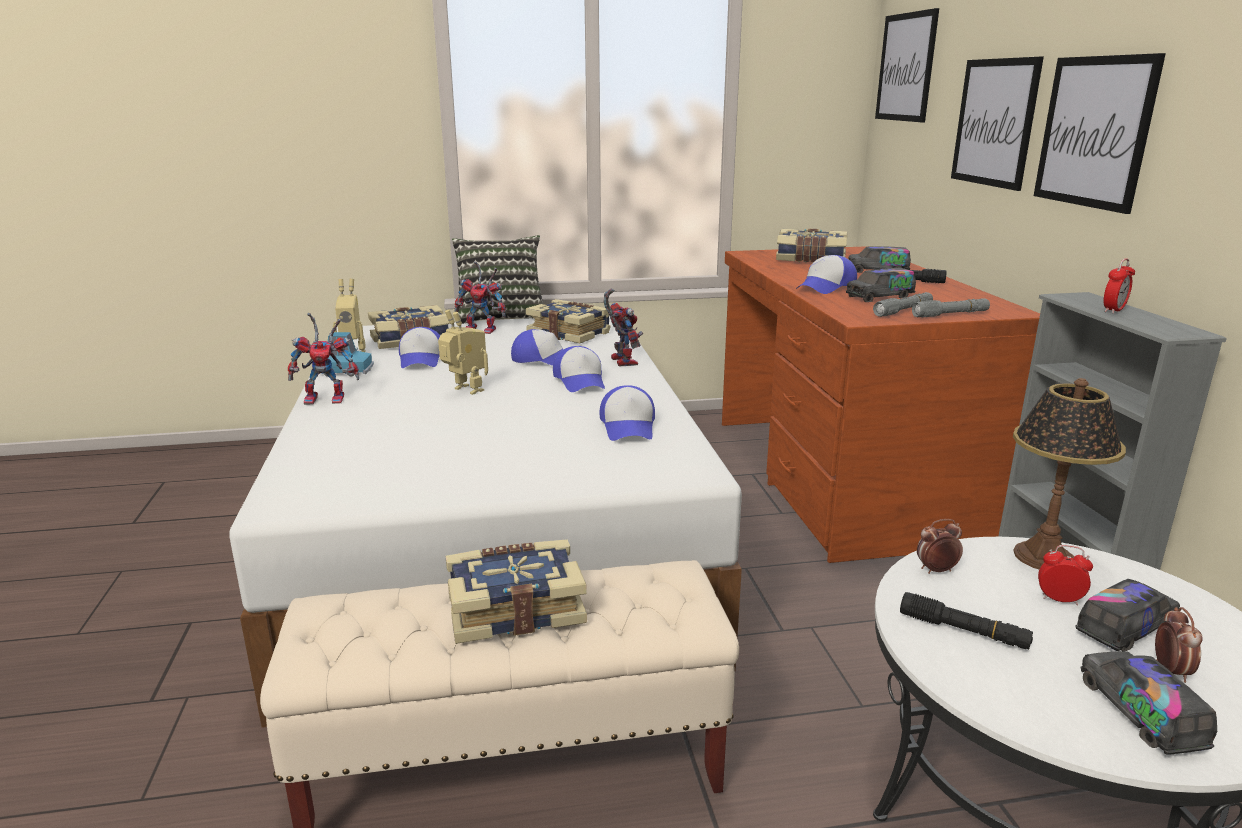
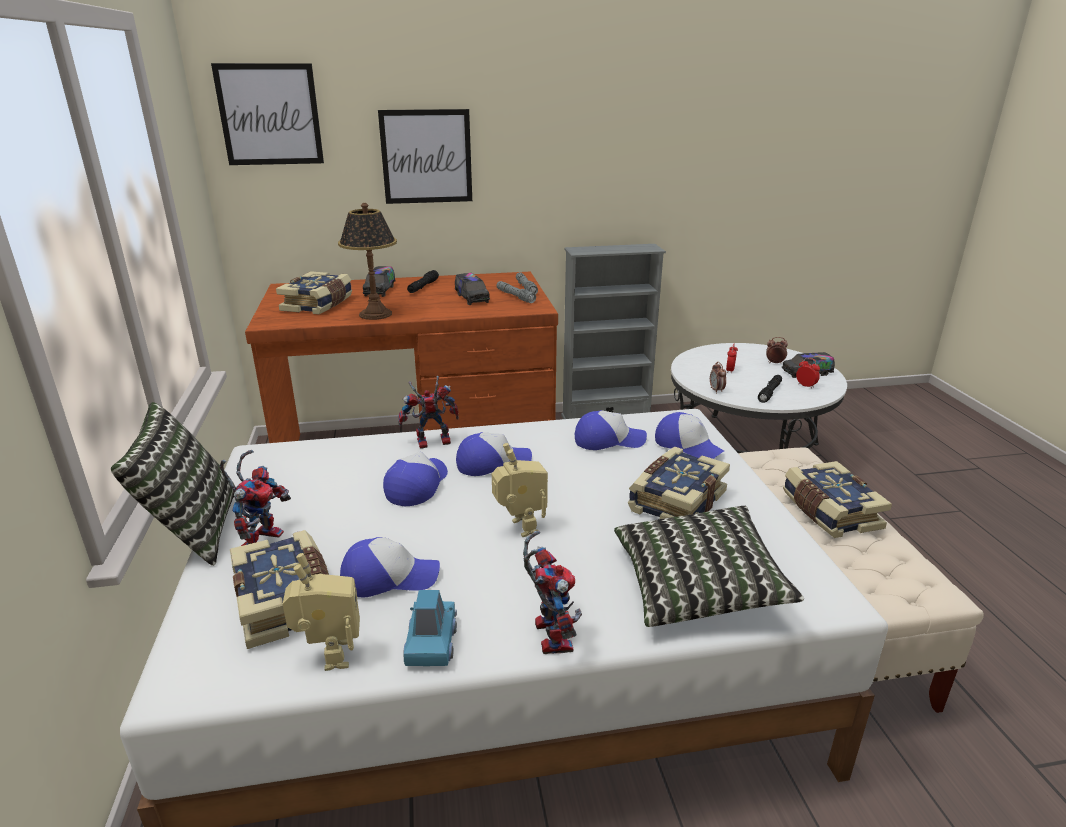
camera: 90 degrees left, 5 degrees up
toy robot [438,310,488,395] -> toy robot turned 120 degrees clockwise [492,443,548,537]
book [526,299,611,343] -> book moved to [628,447,730,519]
cap [796,255,857,294] -> cap moved to [655,412,724,459]
table lamp [1013,378,1126,569] -> table lamp moved to [338,203,397,320]
picture [1034,53,1166,214] -> none
toy truck [1075,579,1180,651] -> none
alarm clock [1104,258,1135,314] -> alarm clock moved to [796,358,820,389]
none -> pillow [614,506,804,627]

